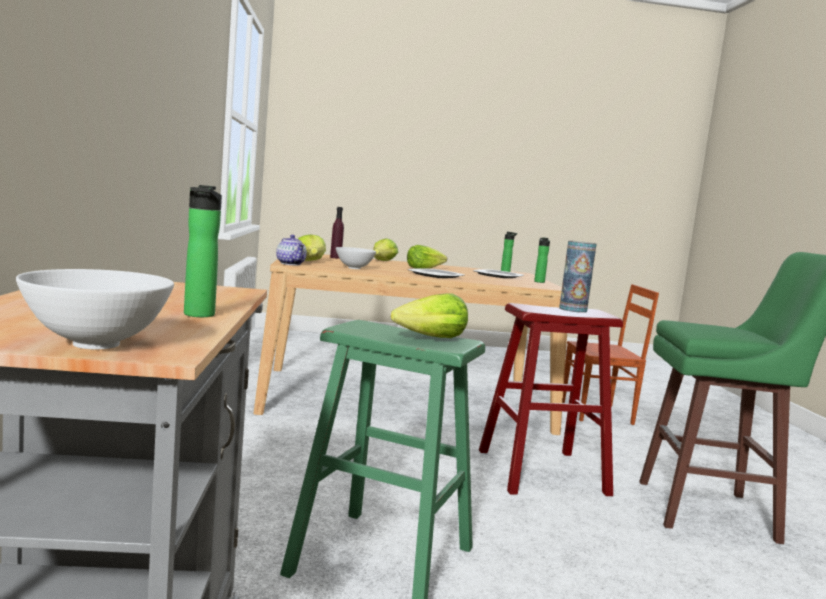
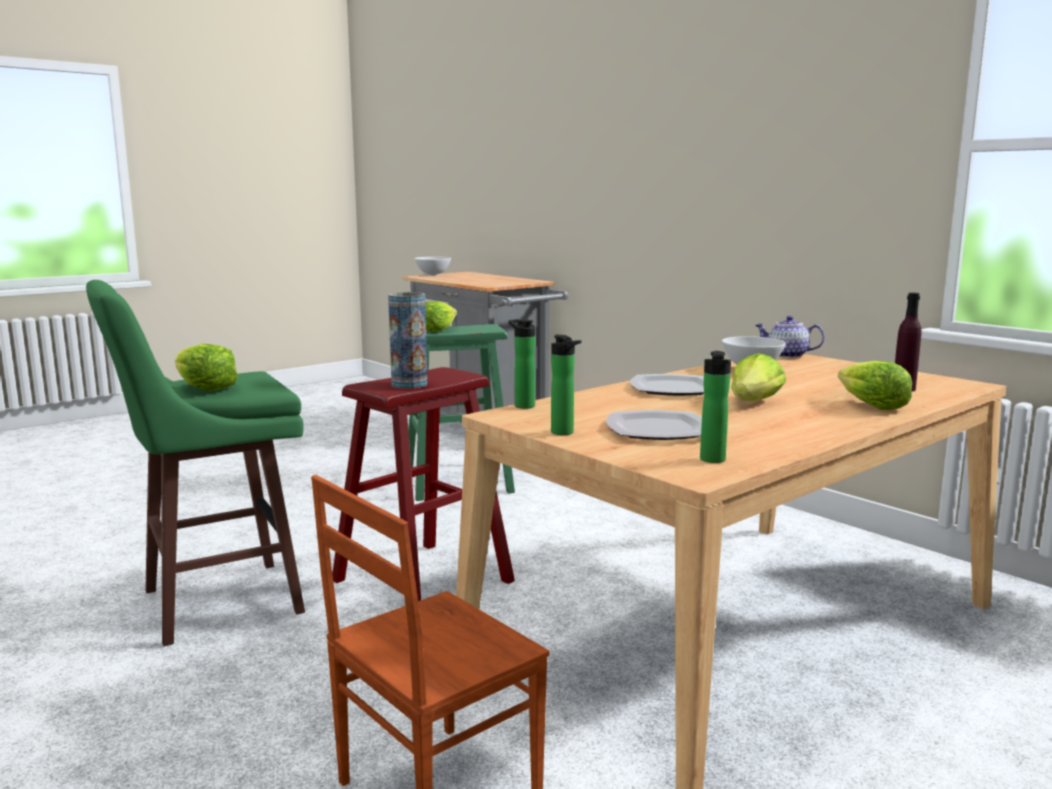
camera: 145 degrees right, 5 degrees up
bottle [184,185,222,317] -> bottle moved to [508,319,535,409]
lettuce [298,234,326,261] -> lettuce moved to [175,344,238,391]

